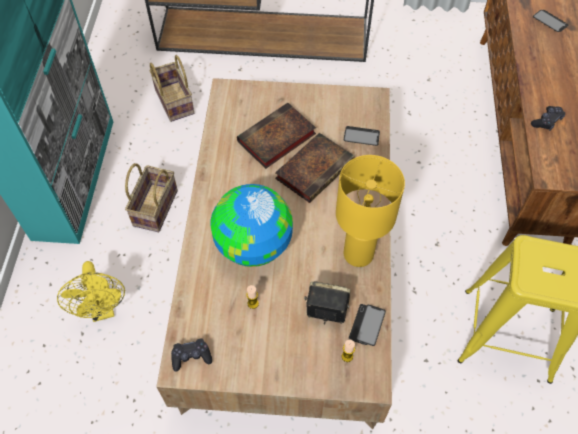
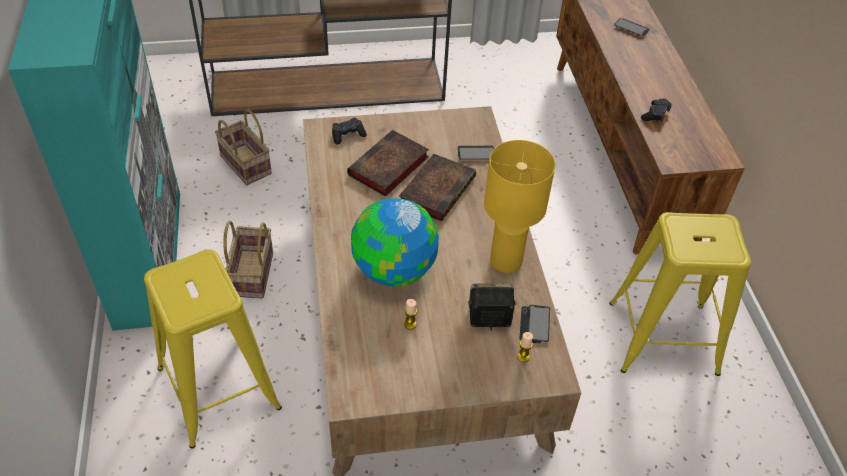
camera: 15 degrees left, 10 degrees down
yellow fan [57,261,125,322] -> yellow stool [144,249,282,449]
black game controller [171,339,212,372] -> black game controller moved to [332,118,367,145]

